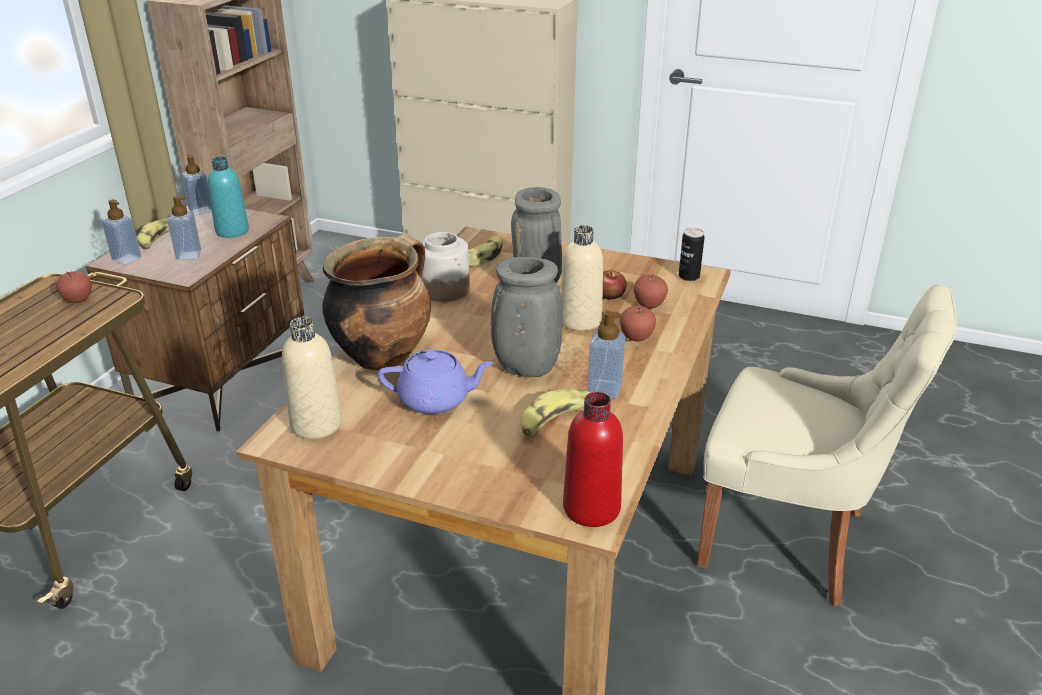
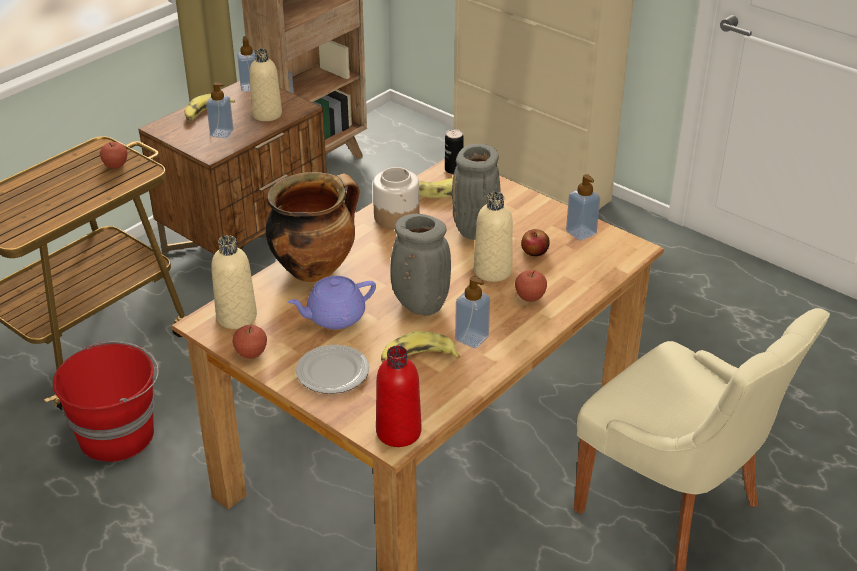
camera: 20 degrees right, 5 degrees up
soap dispenser [102,199,142,265] -> soap dispenser moved to [566,174,600,241]
turquoise bottle [208,156,249,238] -> beige bottle [249,49,282,121]
purple teapot [378,350,493,414] -> purple teapot turned 135 degrees clockwise [288,276,376,329]
apple [634,274,668,309] -> apple moved to [233,325,267,359]
can [679,228,705,281] -> can moved to [445,129,464,174]
none -> red bucket [53,341,159,462]
none -> plate [296,345,369,394]

